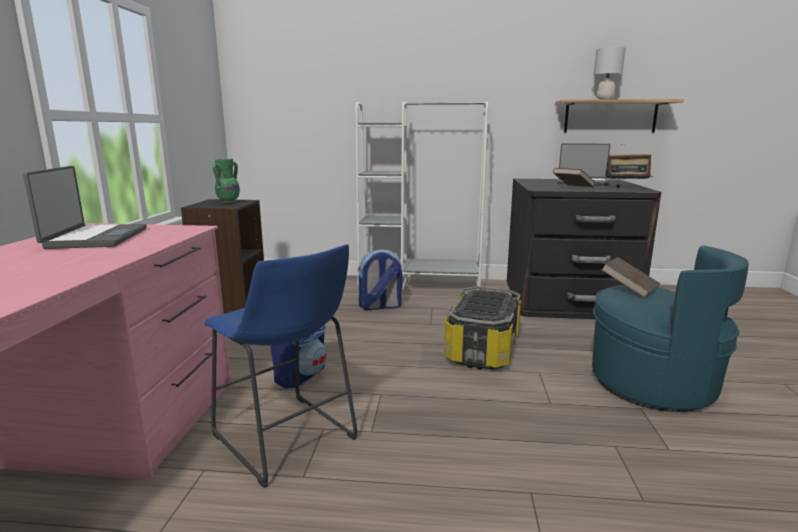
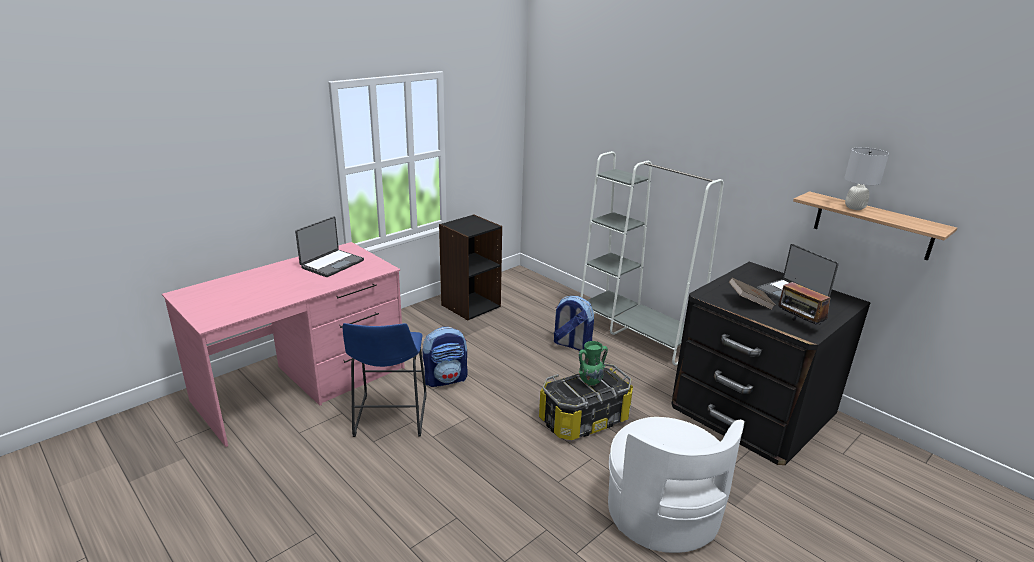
camera: 40 degrees right, 10 degrees up
green vase [212,159,240,203] -> green vase moved to [579,341,608,386]
turquoise armchair [592,246,749,412] -> white armchair [608,417,744,553]
brown book [601,257,660,298] -> none

